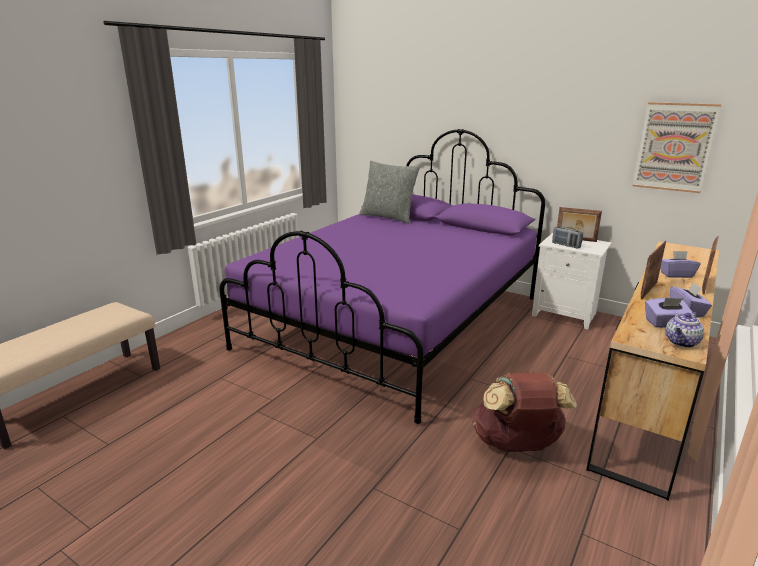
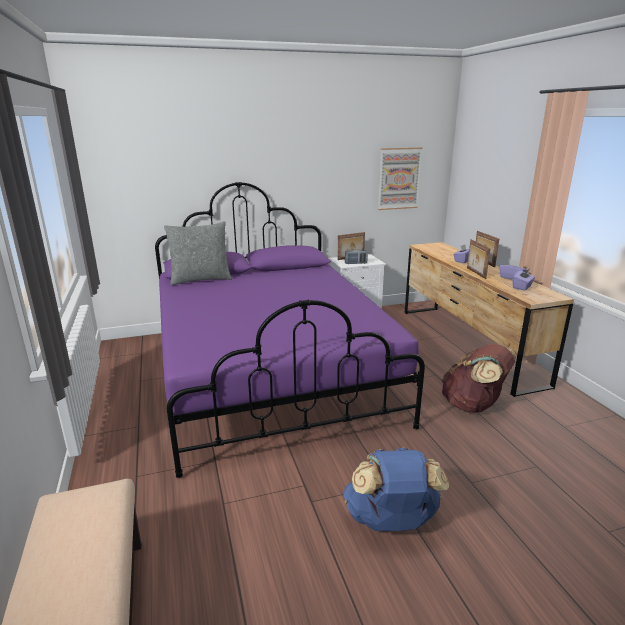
camera: 50 degrees left, 0 degrees up
teapot [666,312,704,348] -> none
none -> blue backpack [343,447,449,532]

